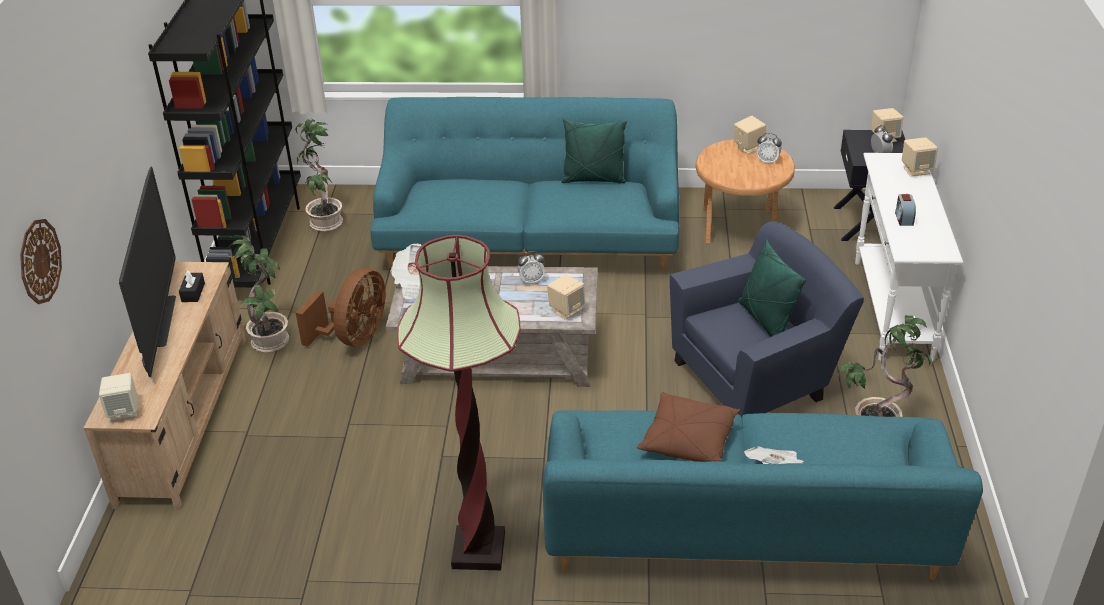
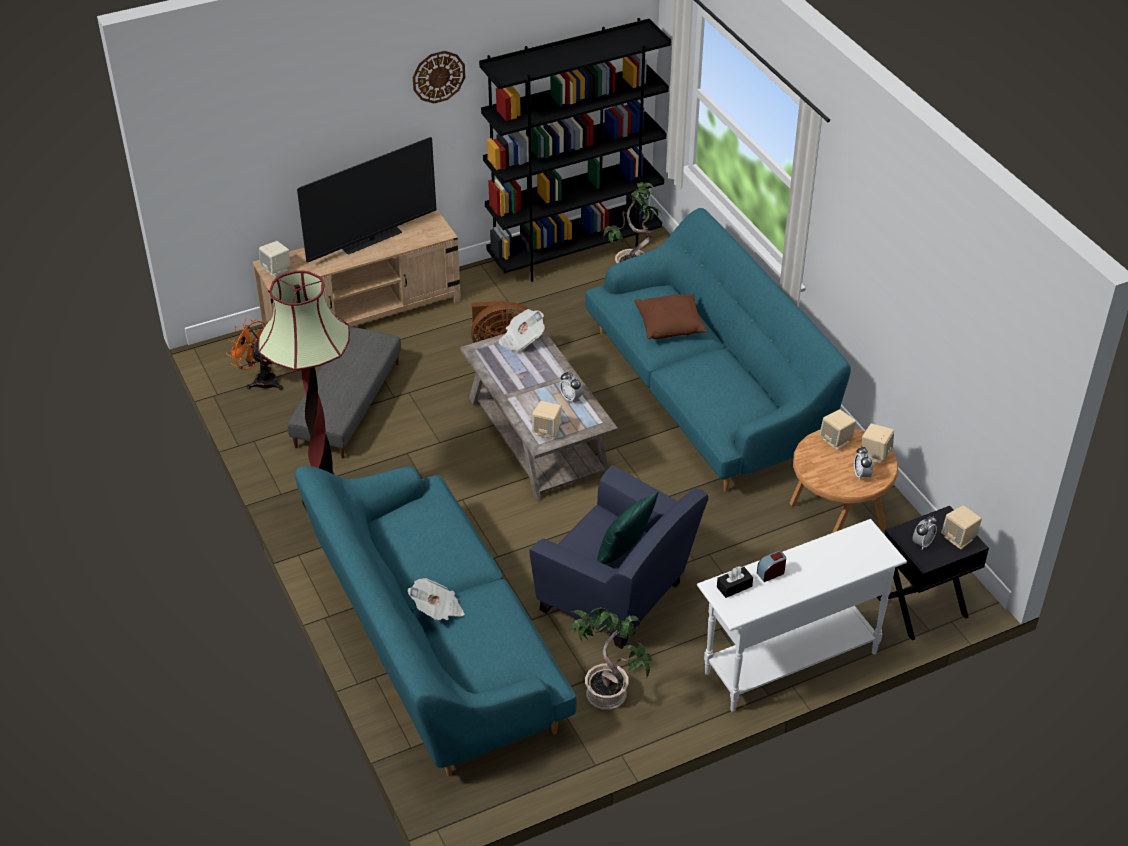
camera: 60 degrees right, 5 degrees up
wall clock [20,219,62,304] -> wall clock moved to [413,51,465,103]
black tissue box [179,270,205,302] -> black tissue box moved to [717,567,753,598]
potted plant [230,235,290,353] -> none
green pillow [561,119,627,183] -> none
brown pillow [637,392,740,462] -> brown pillow moved to [634,294,707,339]
beige speaker [902,137,938,176] -> beige speaker moved to [820,409,856,450]
none -> orange fan [226,318,283,390]
none -> grey ottoman [287,327,401,459]

